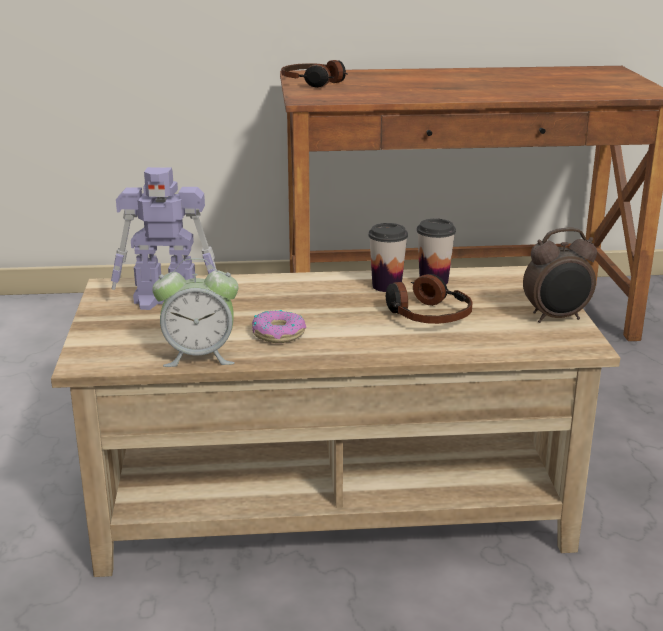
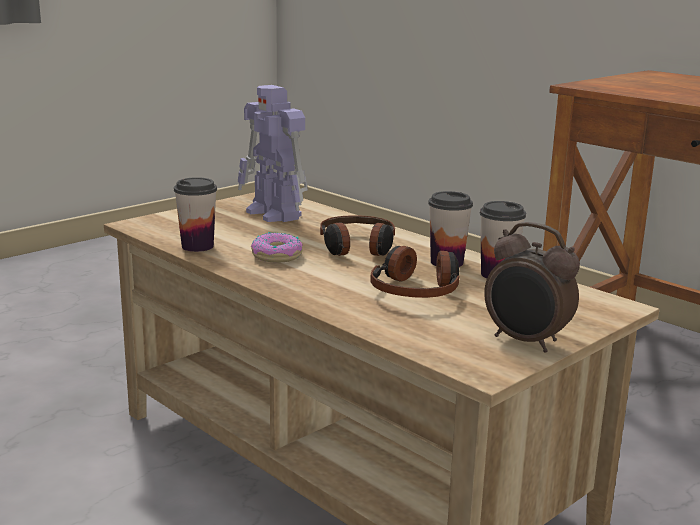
camera: 50 degrees right, 5 degrees down
alarm clock [152,258,238,367] -> cup [174,177,217,252]
headphones [281,60,348,88] -> headphones moved to [320,215,395,256]

